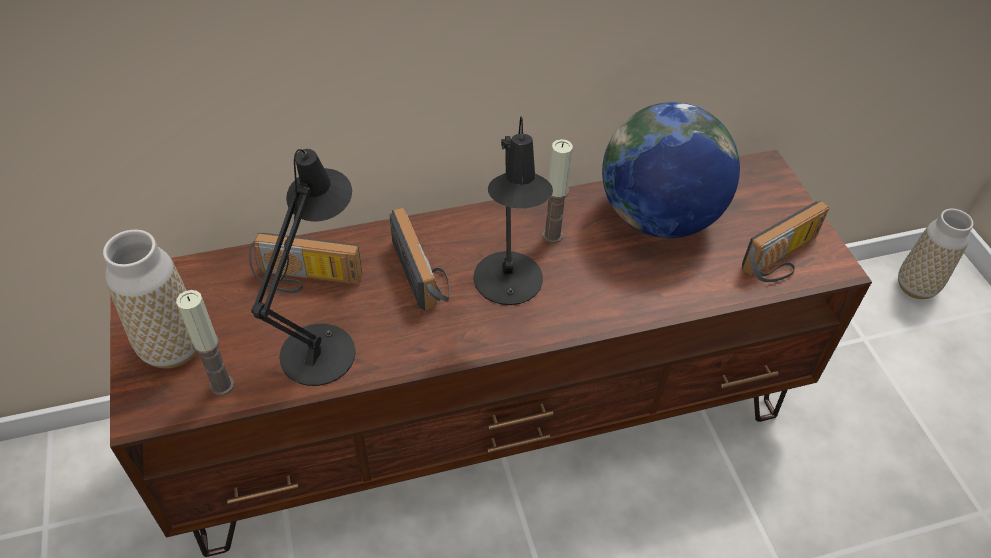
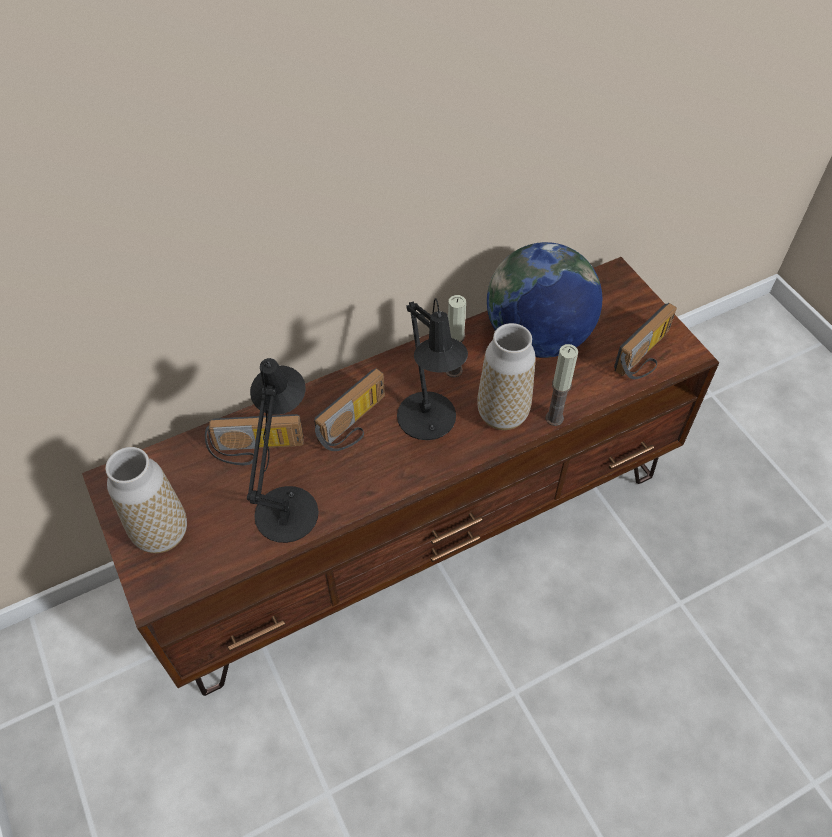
camera: 10 degrees left, 5 degrees up
candle [176,290,234,396] -> candle moved to [546,344,578,426]
radio [390,208,450,311] -> radio turned 75 degrees clockwise [314,368,385,451]
vase [898,209,974,299] -> vase moved to [477,323,536,430]

